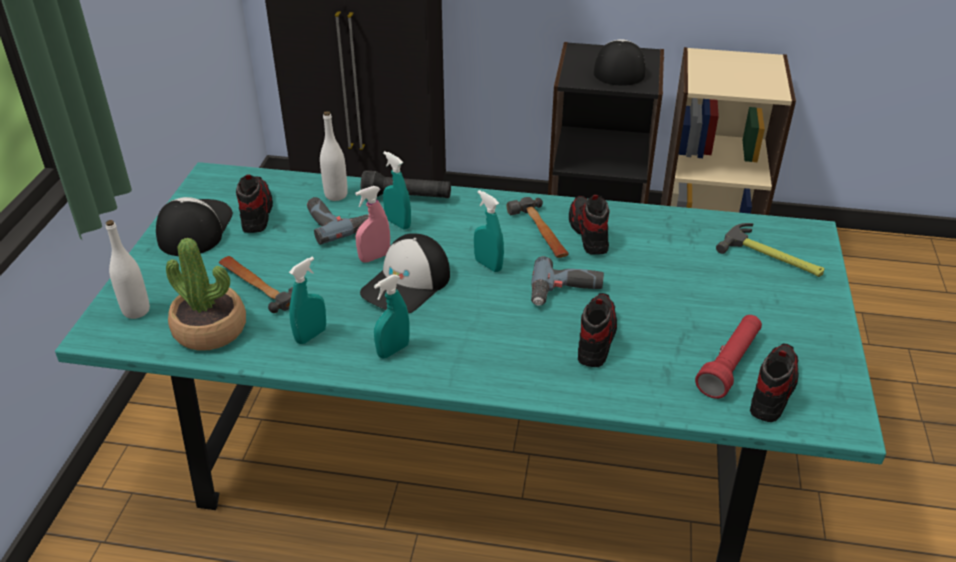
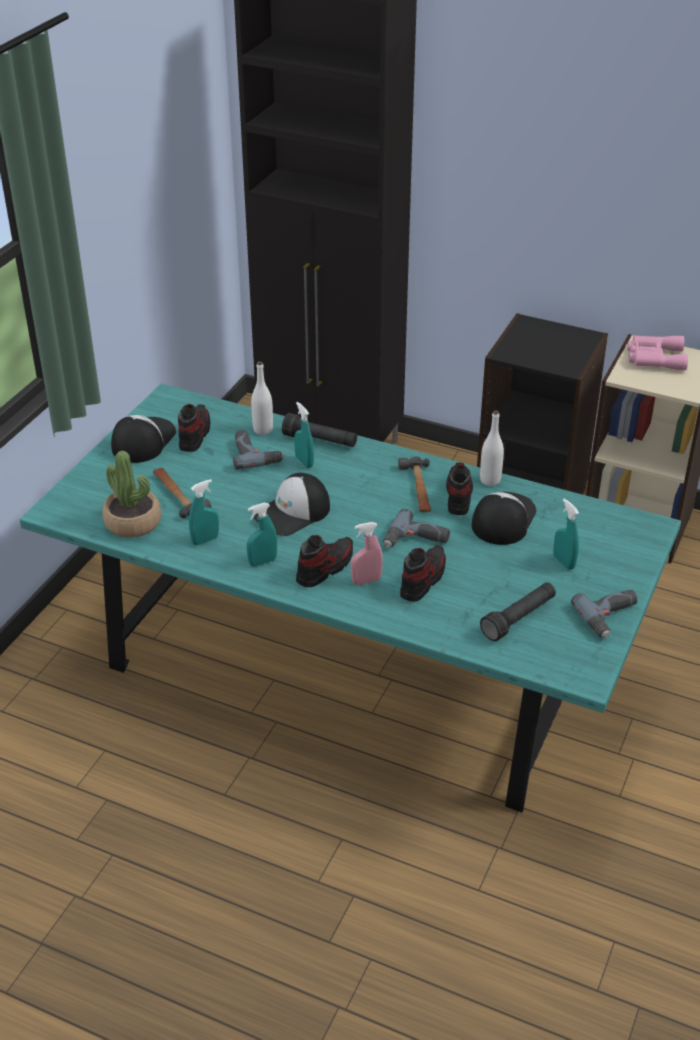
camera: 15 degrees right, 0 degrees up
white bottle [106,220,150,319] -> white bottle moved to [480,410,504,486]
pink spray bottle [355,186,390,262] -> pink spray bottle moved to [351,522,383,585]
turquoise spray bottle [474,190,504,272] -> turquoise spray bottle moved to [553,498,579,570]
cap [594,39,645,86] -> cap moved to [472,492,536,545]
red flashlight [695,315,762,399] -> black flashlight [480,582,556,641]
hammer [716,223,825,277] -> none
shoe [750,343,799,422] -> shoe moved to [296,535,353,587]
none -> power drill [571,590,638,638]
none -> pink binoculars [627,336,688,370]

